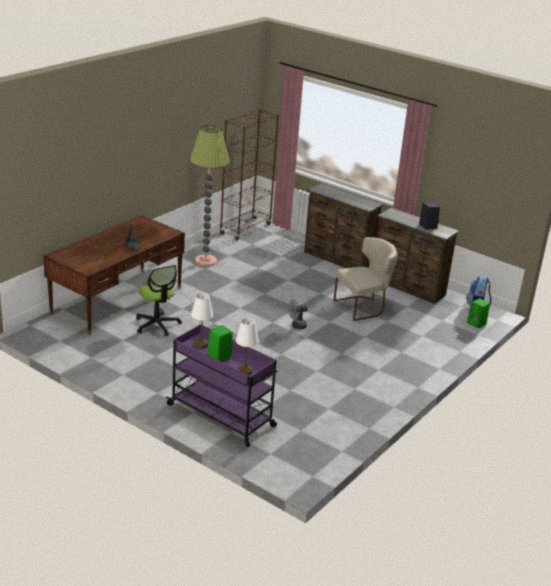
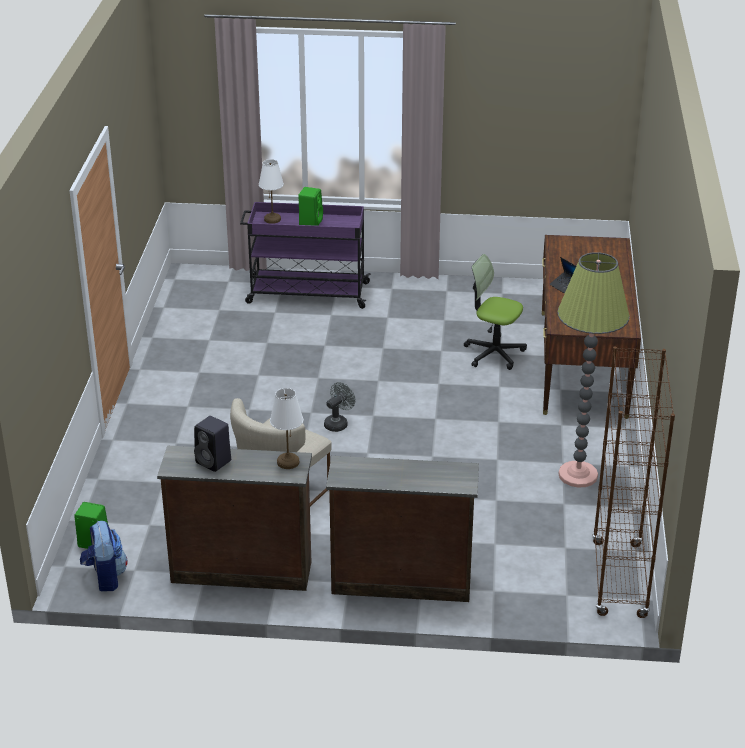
camera: 150 degrees right, 5 degrees up
white table lamp [191,293,213,348] -> white table lamp moved to [270,388,303,469]

